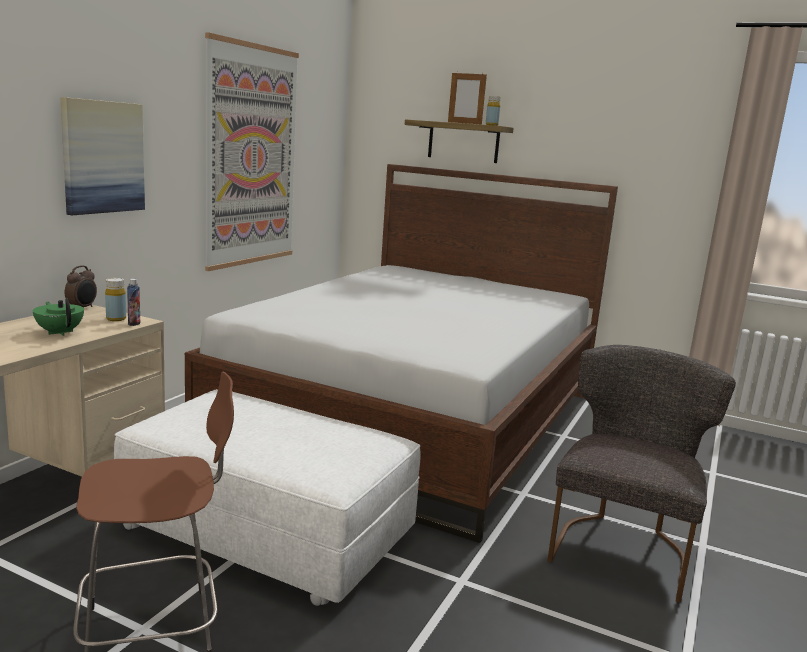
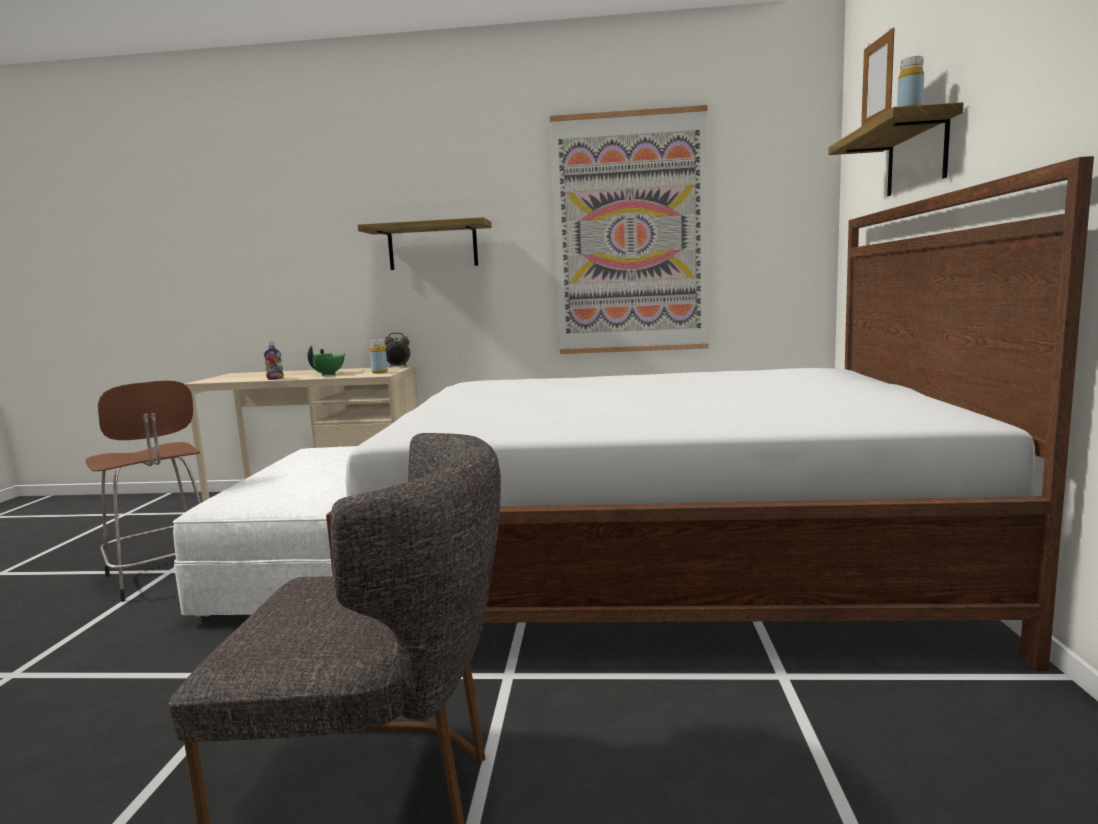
camera: 70 degrees right, 5 degrees down
picture [60,97,145,215] -> shelf [358,217,492,270]
bottle [127,279,140,326] -> bottle moved to [264,342,284,380]

